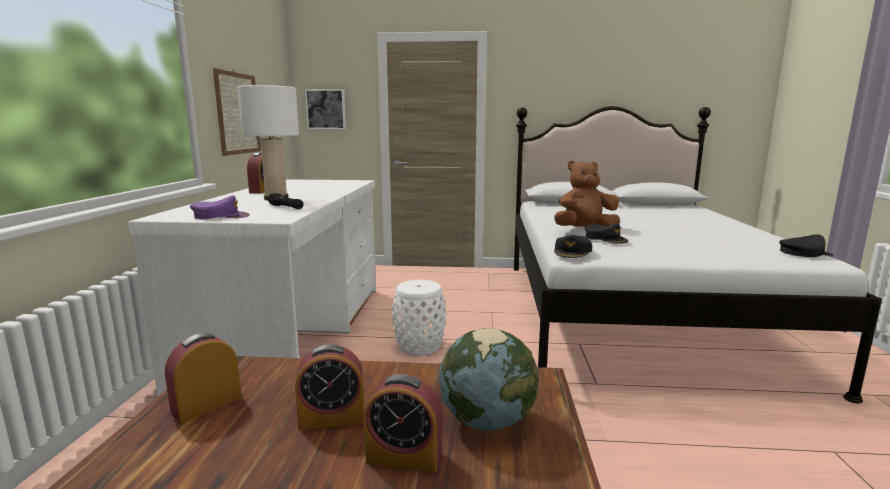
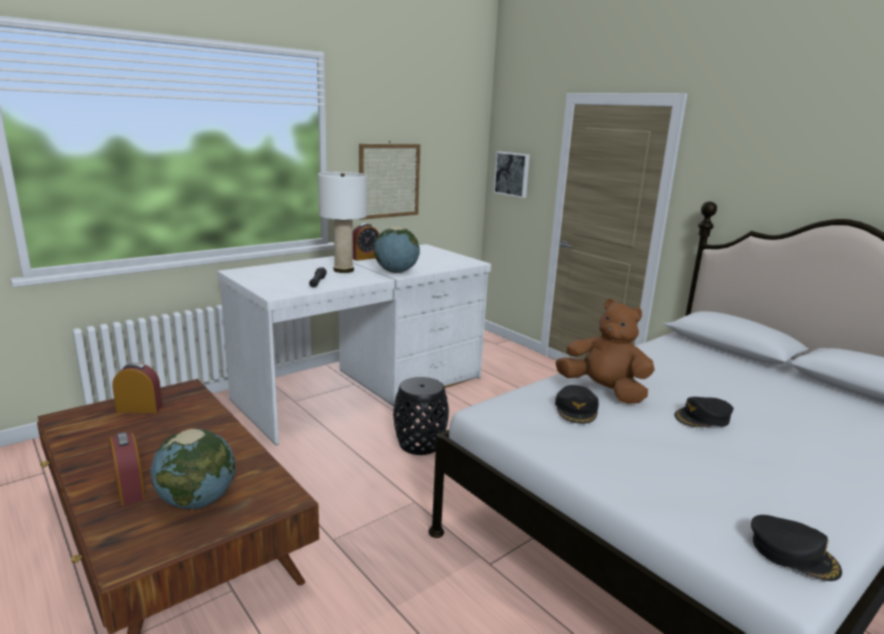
camera: 45 degrees right, 5 degrees up
purple cap [190,195,250,219] -> none
alarm clock [295,344,364,431] -> none
white stool [392,280,447,356] -> black stool [393,377,449,455]
black cap [554,235,592,258] -> black cap moved to [674,397,733,427]
none -> globe [374,227,420,273]

